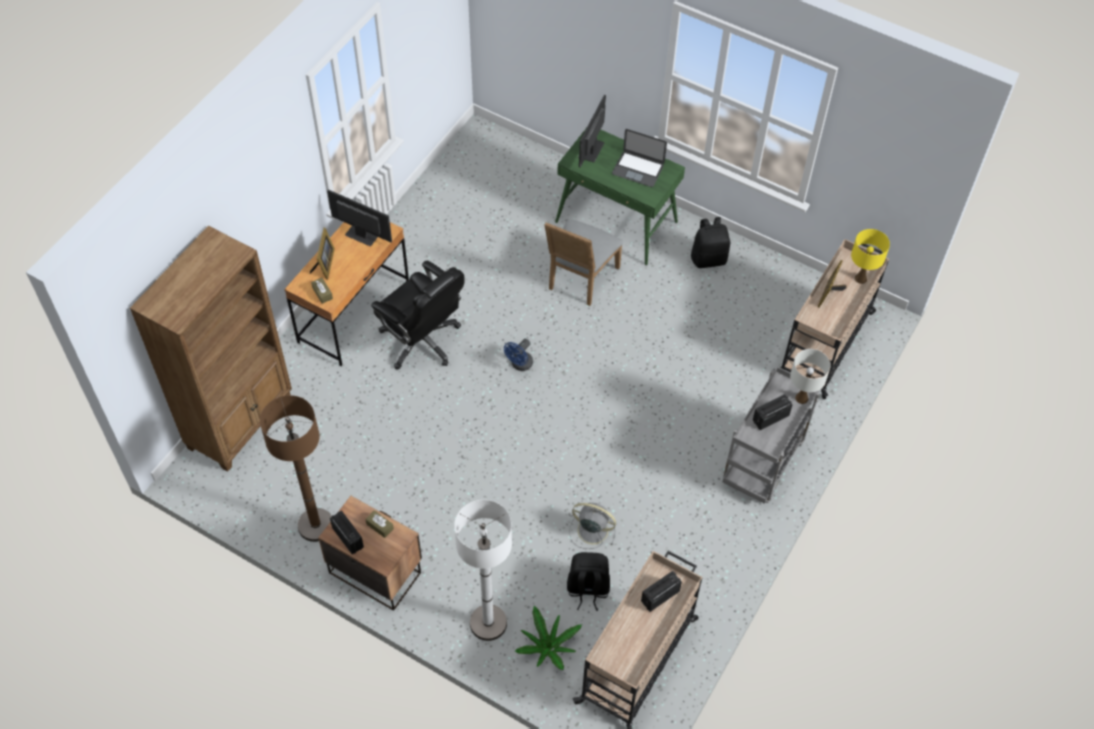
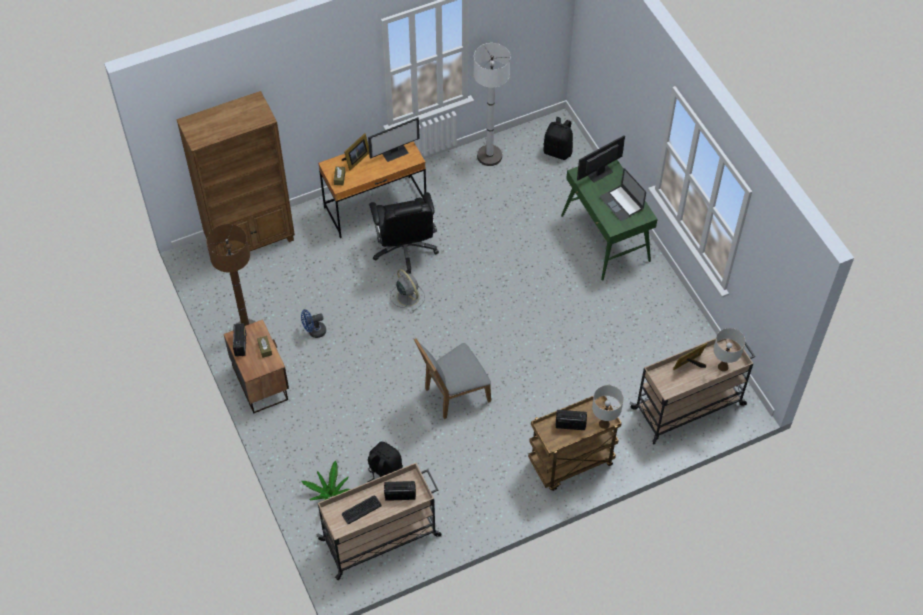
camera: 35 degrees right, 0 degrees up
monitor [327,190,392,247] -> monitor turned 90 degrees clockwise [368,117,420,162]
white floor lamp [454,500,512,641] -> white floor lamp moved to [473,43,510,166]
blue fan [504,339,533,371] -> blue fan moved to [301,309,326,338]
grey chair [544,219,623,306] -> grey chair moved to [414,339,491,419]
grey fan [569,503,616,549] -> grey fan moved to [390,269,425,312]
black backpack [691,217,730,268] -> black backpack moved to [543,117,573,160]
grey cart [723,366,819,504] -> brown cart [528,396,622,491]
yellow table lamp [851,229,890,284] -> white table lamp [713,328,745,372]
none -> keyboard [342,496,382,524]

